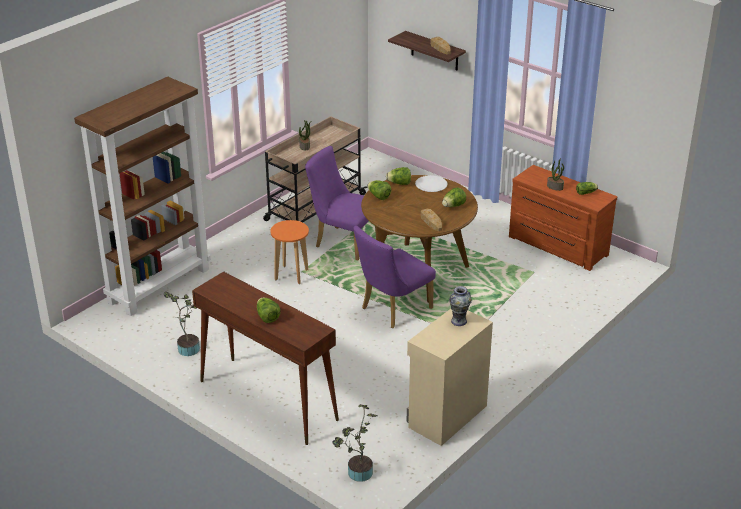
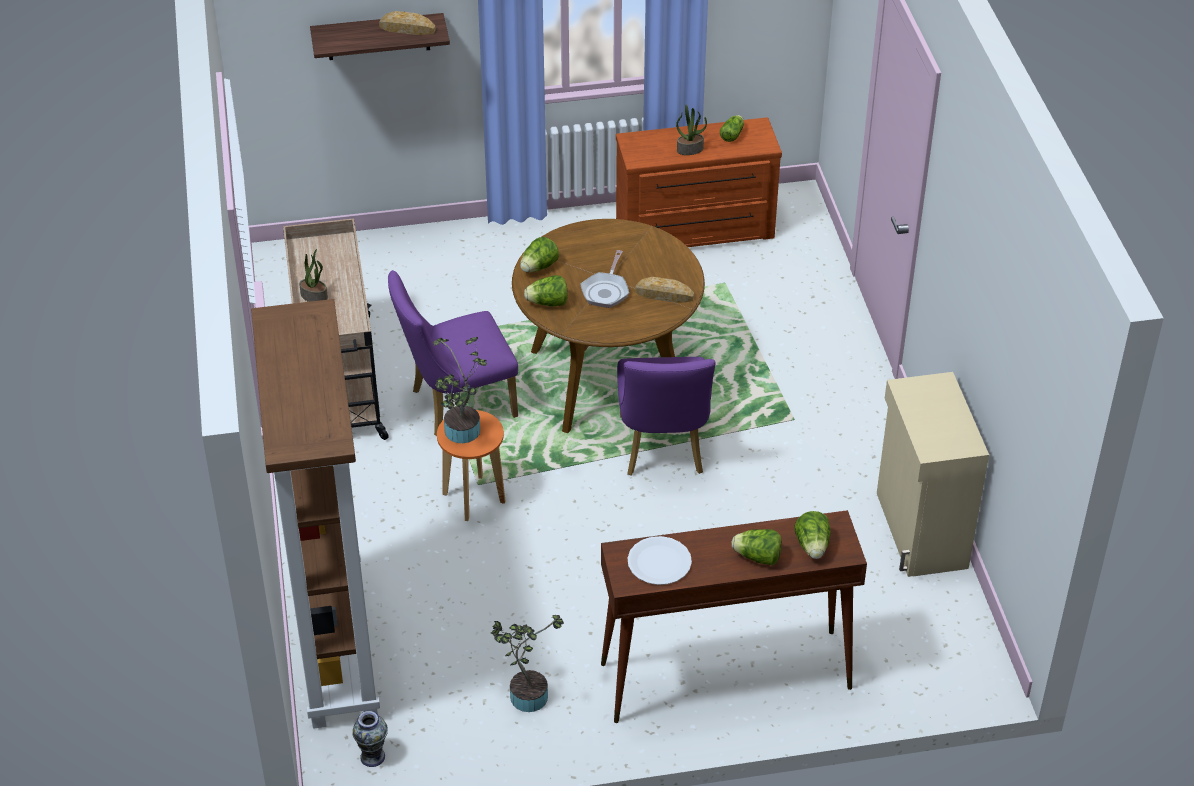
camera: 50 degrees left, 10 degrees up
potted plant [332,404,377,482] -> potted plant moved to [433,337,487,443]
white plate [415,175,448,192] -> white plate moved to [627,536,692,585]
lettuce [442,187,466,207] -> lettuce moved to [795,511,831,559]
vase [449,286,472,326] -> vase moved to [352,711,388,767]
none -> frying pan [580,250,629,308]

